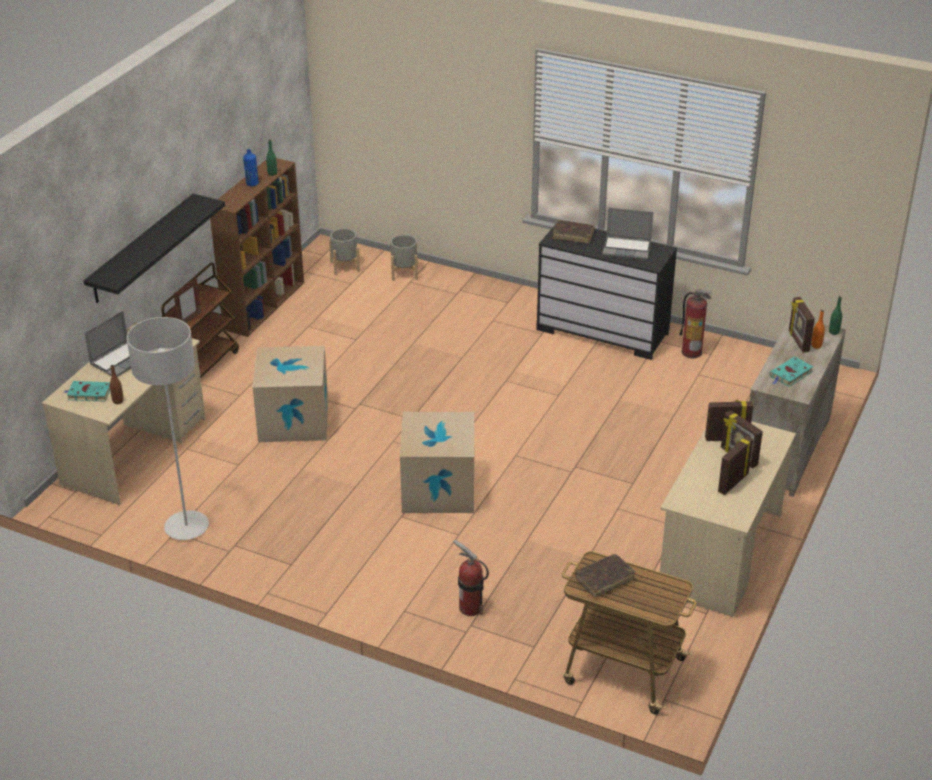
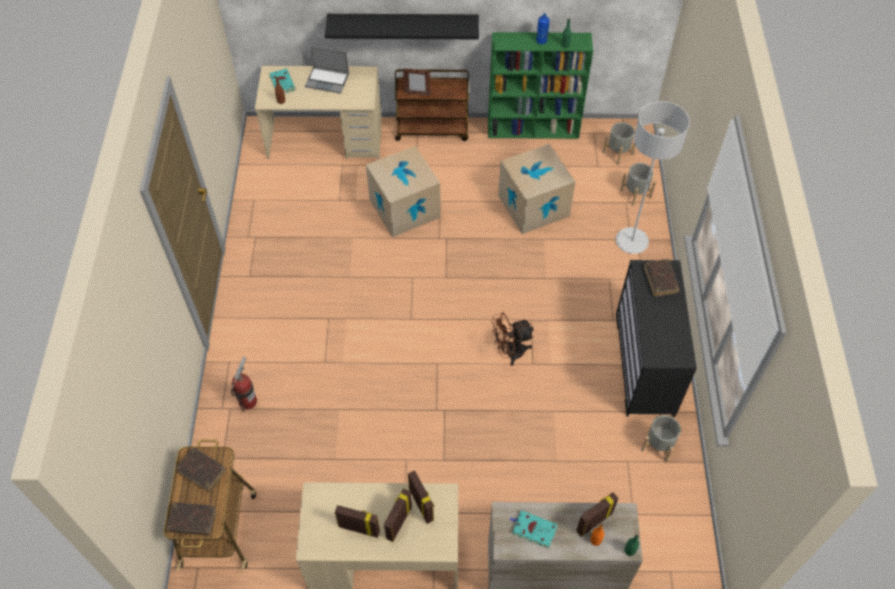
camera: 65 degrees right, 20 degrees up
grey floor lamp [127,317,209,540] -> grey floor lamp moved to [616,101,690,254]
brown bookcase [210,158,304,337] -> green bookcase [488,32,593,139]
cardboard box [400,412,474,513] -> cardboard box moved to [498,144,575,234]
laptop [602,208,653,260] -> none
fire extinguisher [679,289,712,358] -> grey planter [641,415,682,462]
none -> brown book [167,502,217,536]
none -> brown fan [491,313,534,366]

